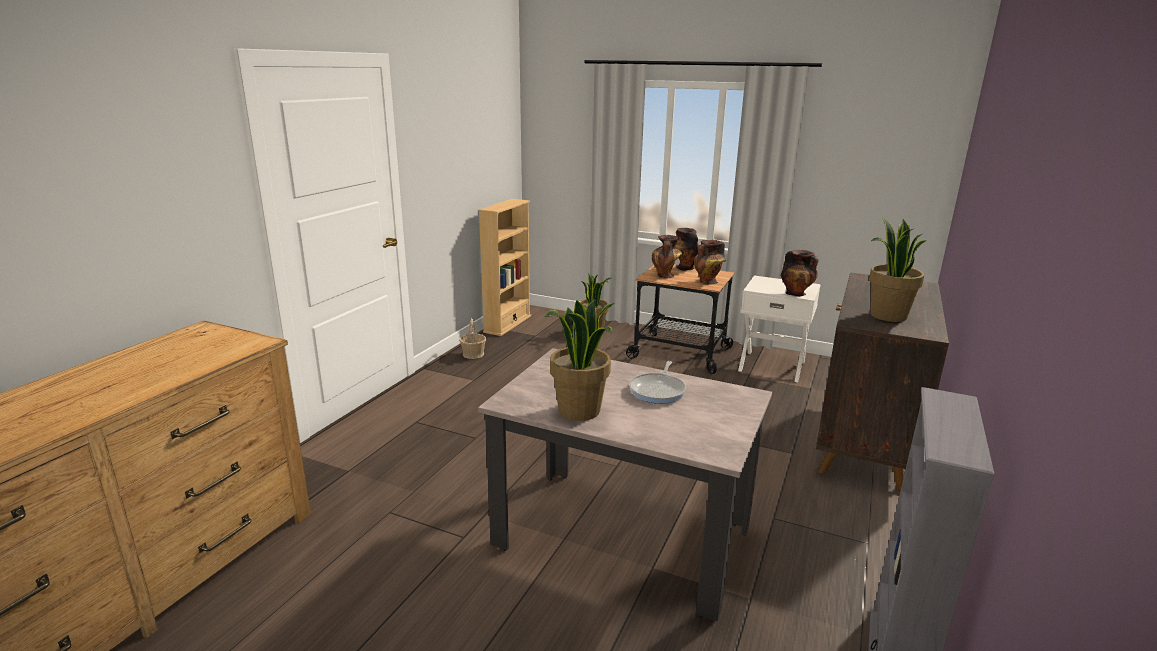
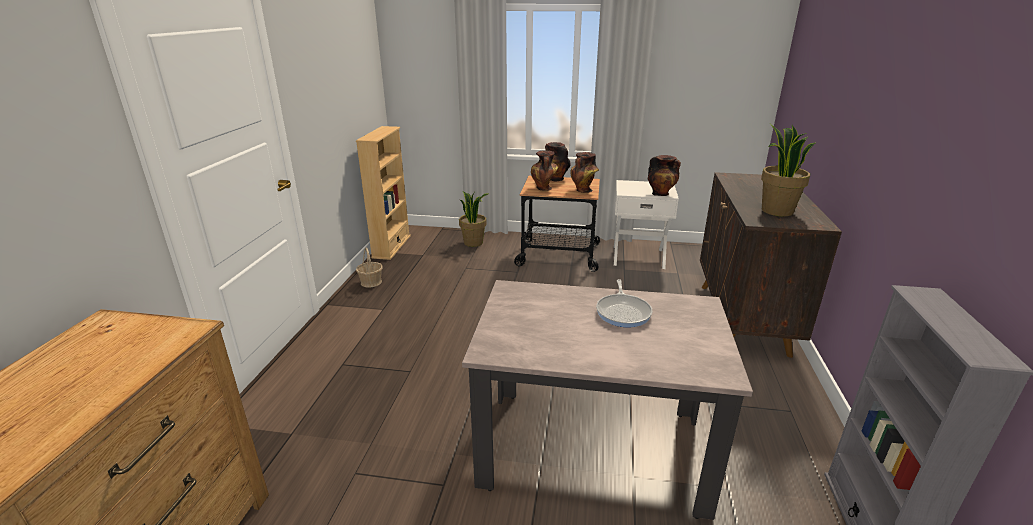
camera: 15 degrees left, 5 degrees up
potted plant [544,299,614,421] -> none

